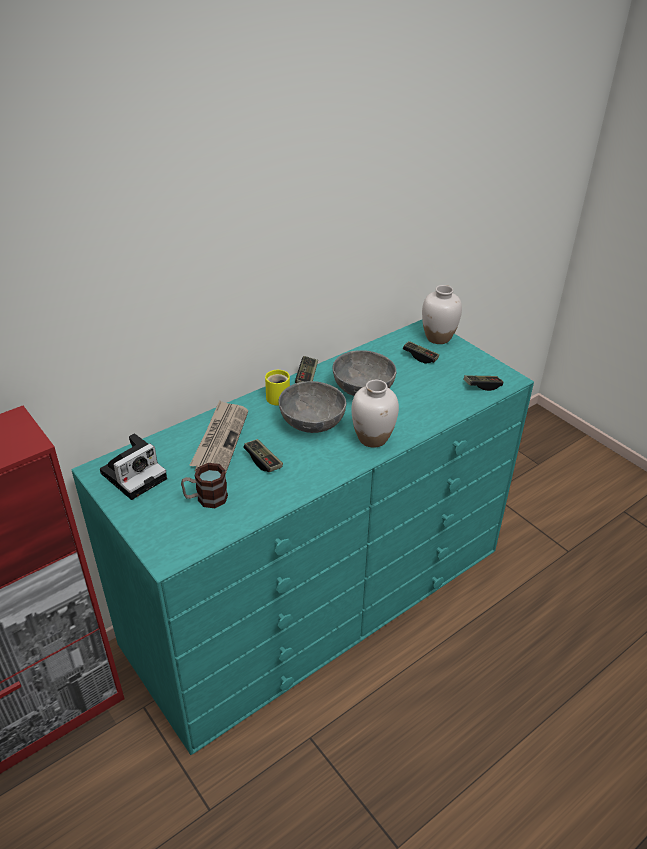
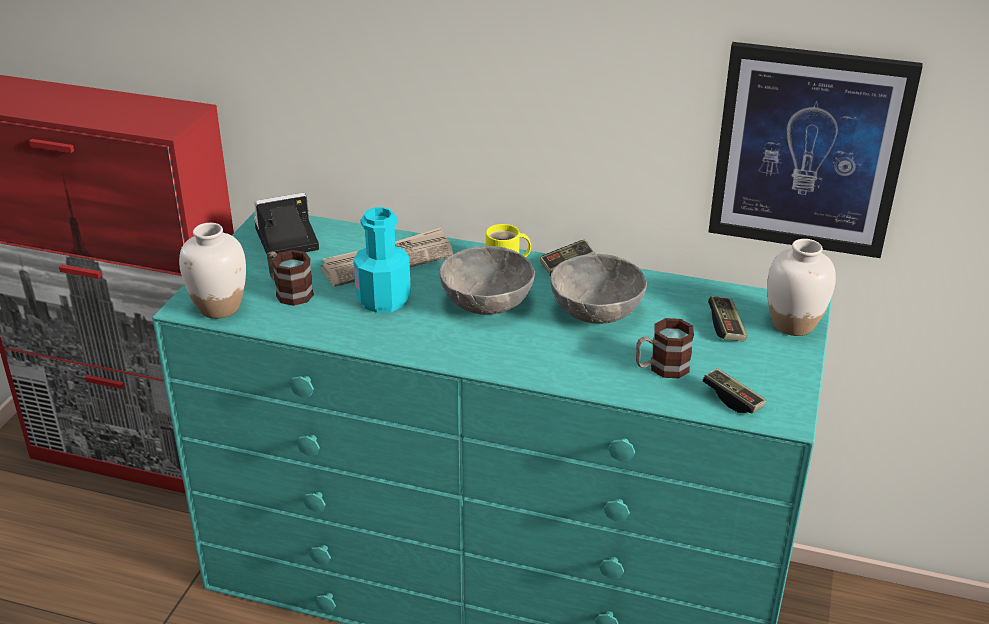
camera: 55 degrees right, 5 degrees down
camera [100,433,167,500] -> camera turned 150 degrees clockwise [254,193,319,258]
game controller [243,439,283,472] -> turquoise bottle [353,207,411,313]
white vase [351,380,399,448] -> white vase moved to [179,223,246,319]
none -> mug [636,318,694,378]
none -> picture [708,42,923,258]

